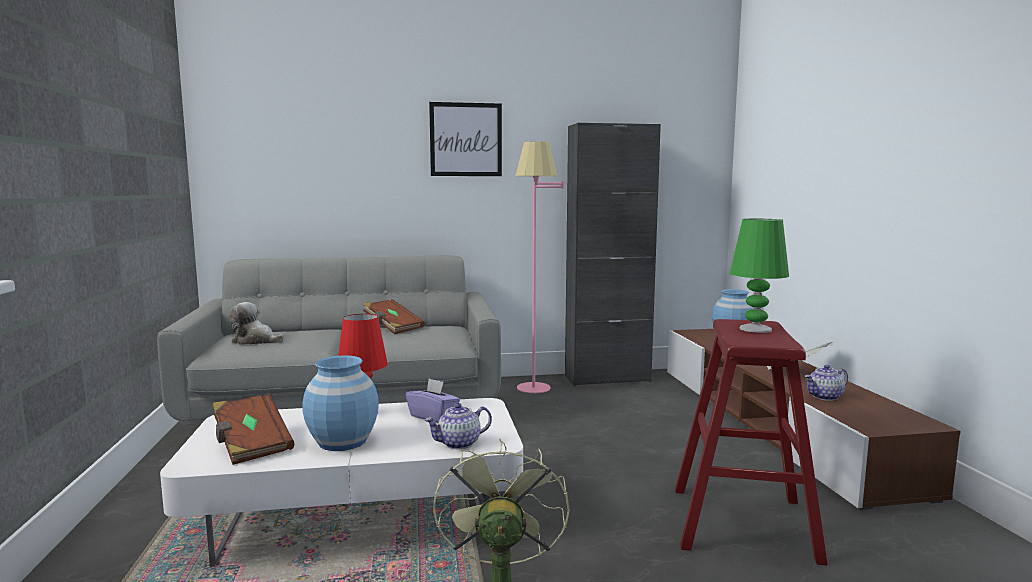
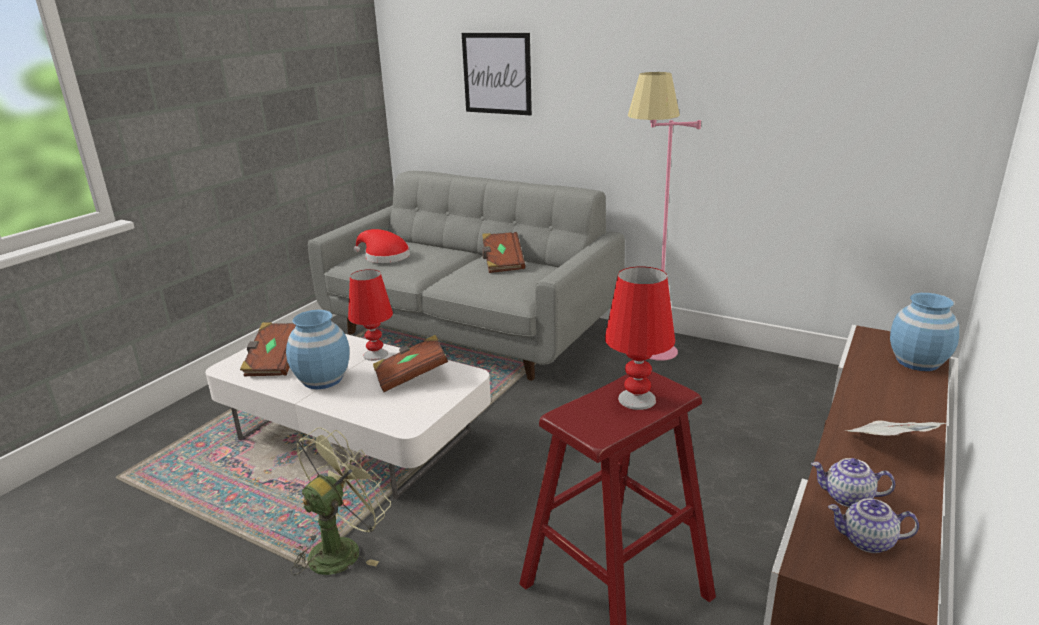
camera: 40 degrees right, 15 degrees up
plush toy [229,302,284,345] -> red hat [353,229,410,263]
purple tissue box [406,378,460,423] -> brown book [373,335,448,392]
teapot [424,403,492,449] -> teapot moved to [828,498,919,553]
picture [429,102,502,176] -> picture moved to [462,33,532,115]
black cabinet [565,123,661,386] -> none
green table lamp [730,219,789,333] -> red table lamp [605,266,675,410]

